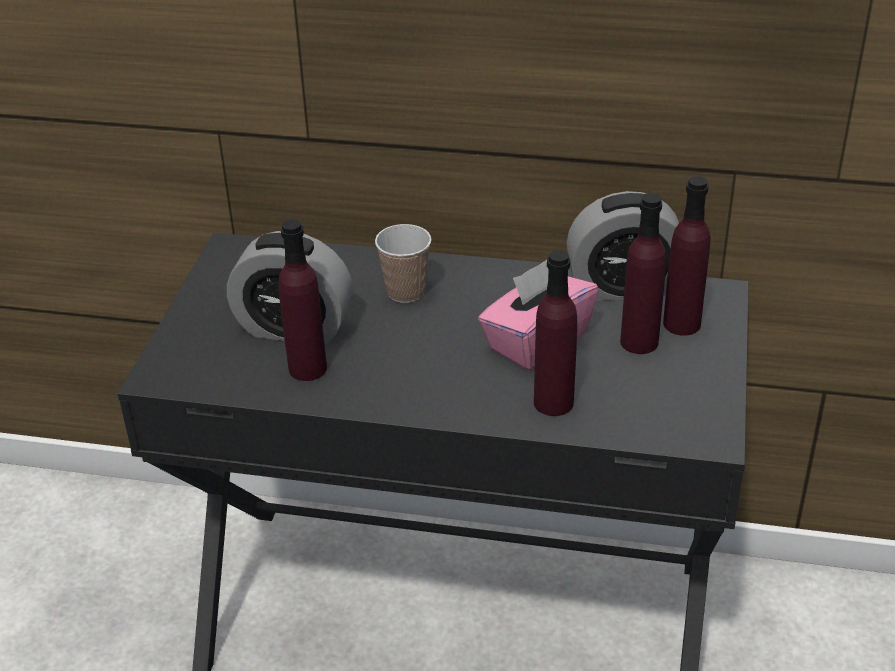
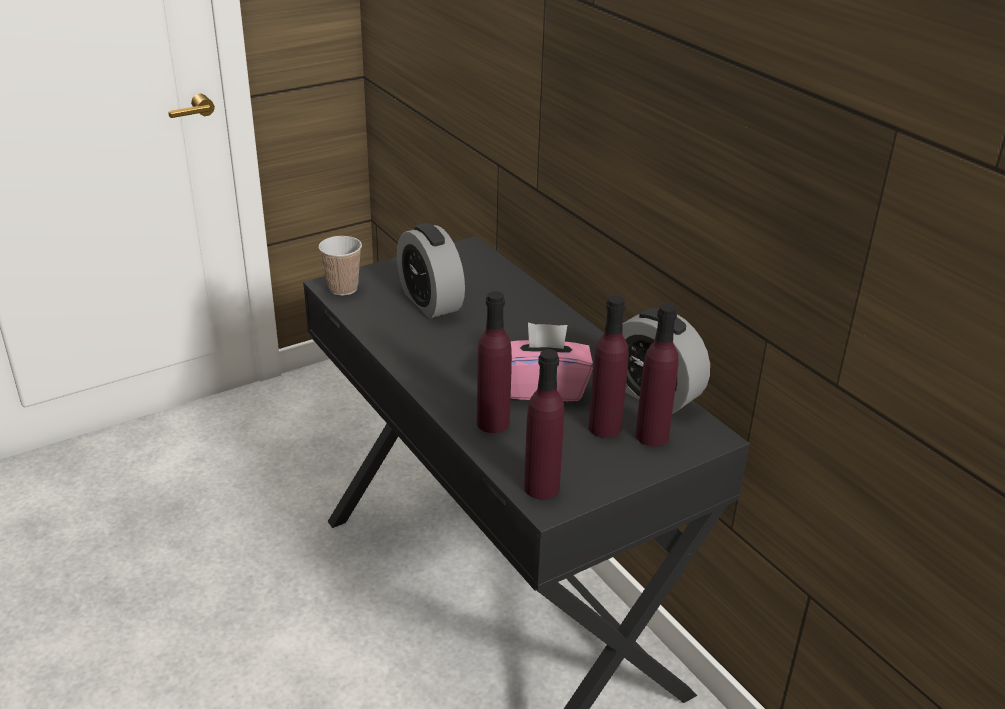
camera: 45 degrees right, 5 degrees down
purple bottle [278,219,327,381] -> purple bottle moved to [524,349,564,500]
cup [375,224,431,303] -> cup moved to [318,236,362,296]

